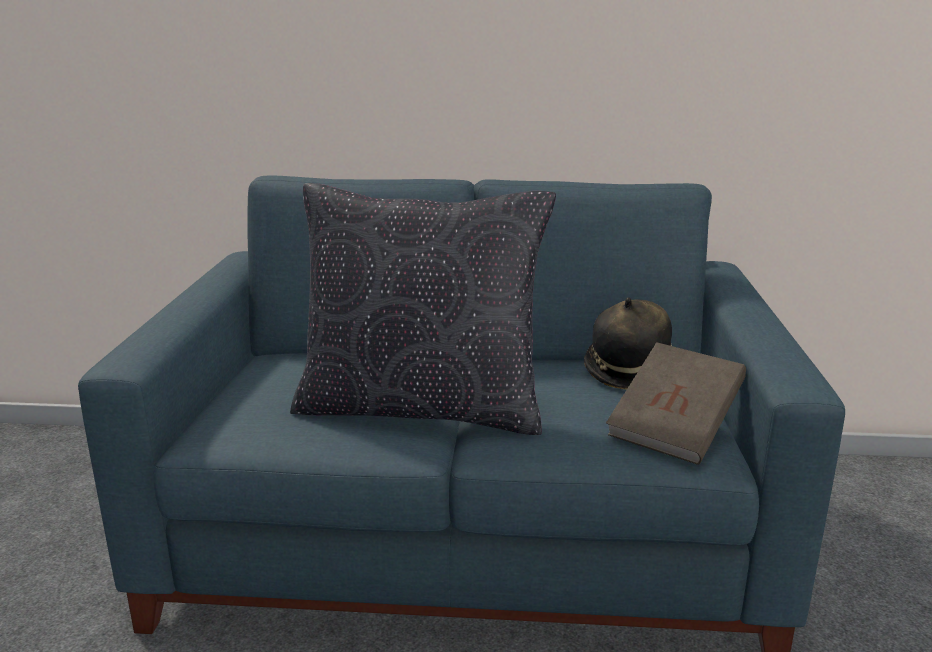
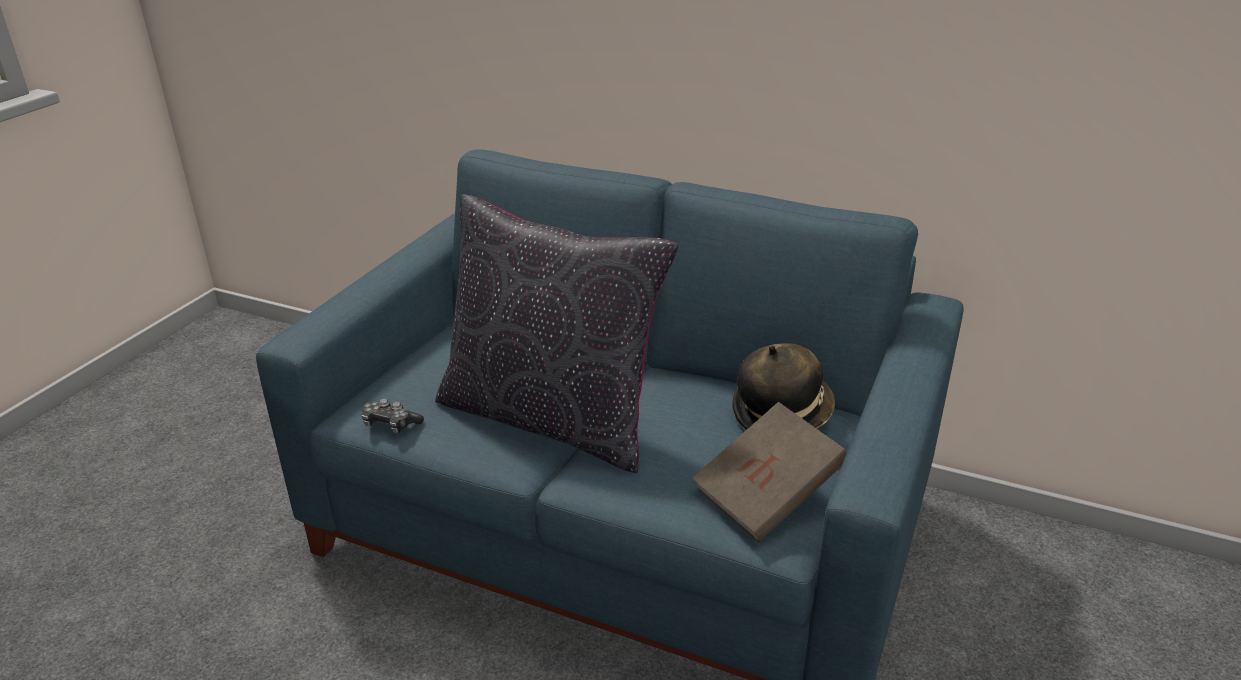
camera: 20 degrees right, 10 degrees up
none -> game controller [361,398,424,433]

